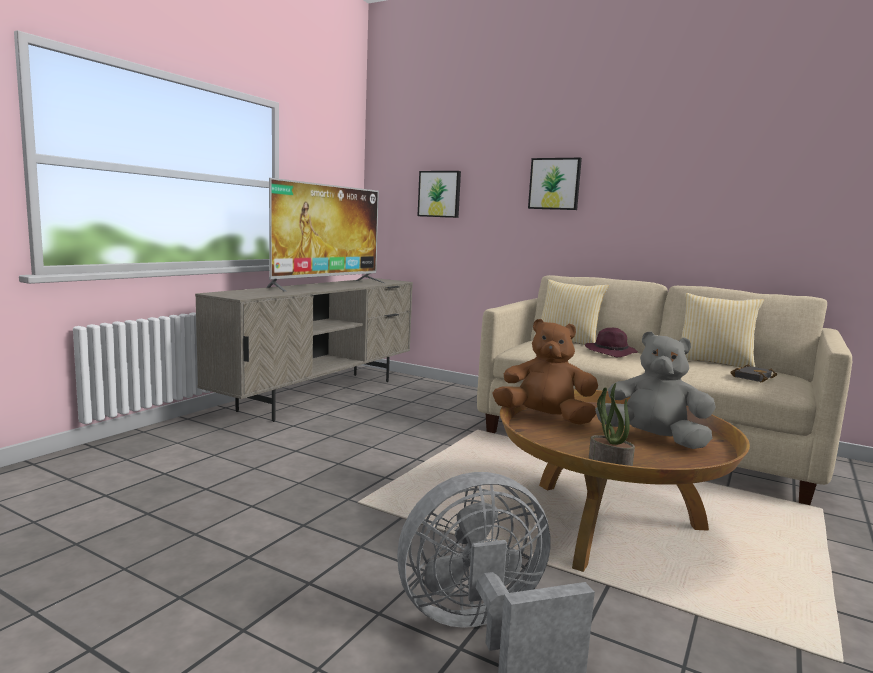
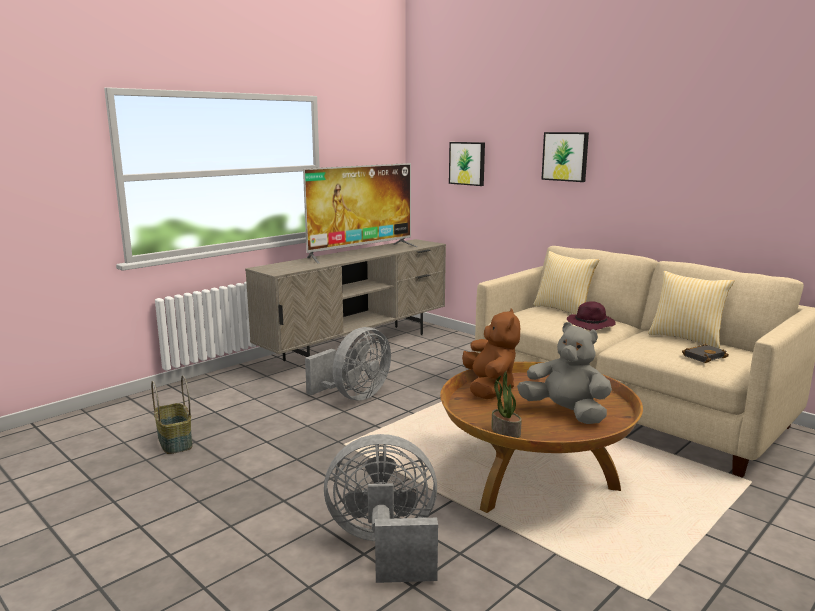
camera: 15 degrees right, 5 degrees up
brown plush toy [492,319,598,425] -> brown plush toy turned 60 degrees clockwise [462,308,520,399]
none -> basket [151,375,193,454]
none -> grey fan [305,327,391,400]

